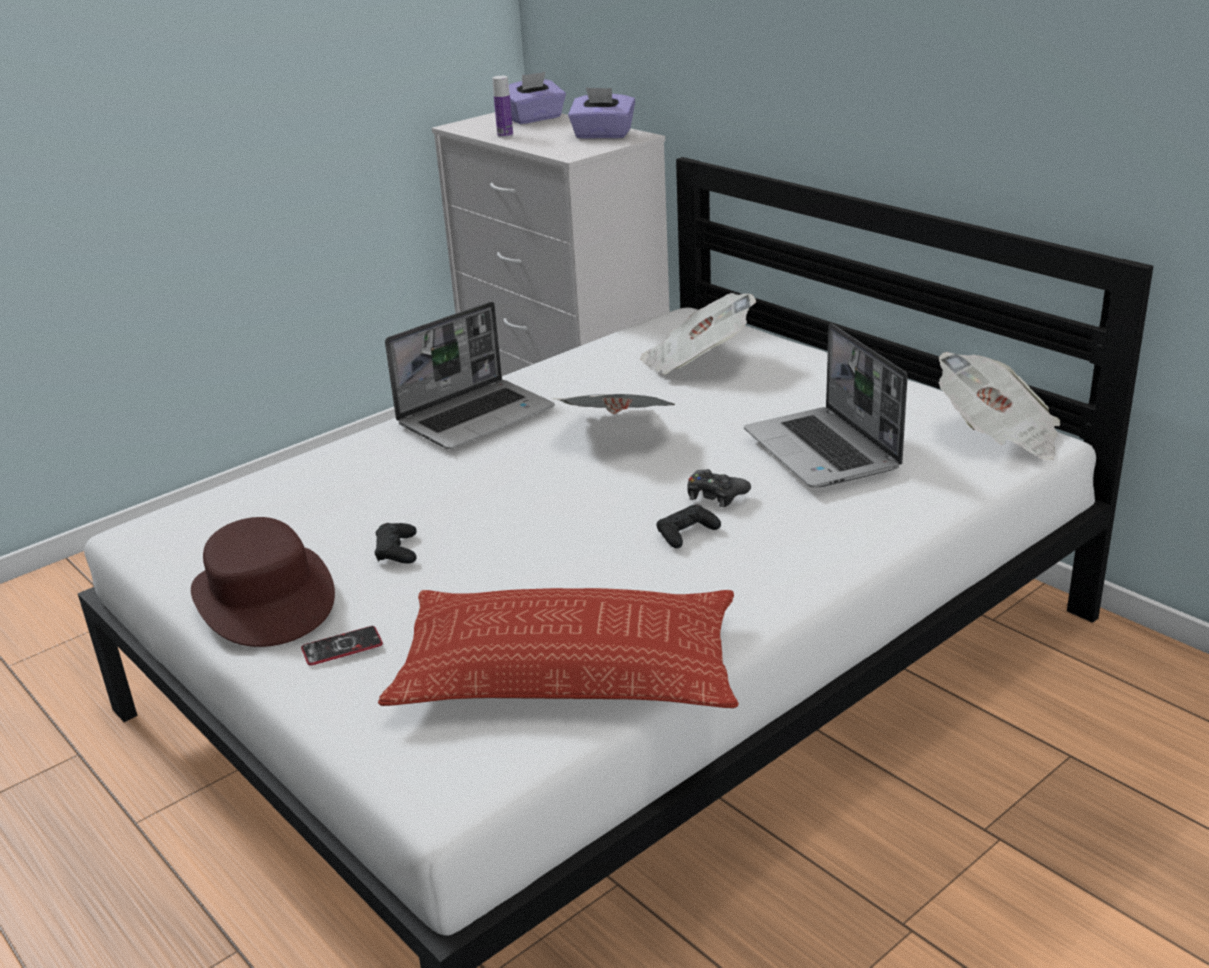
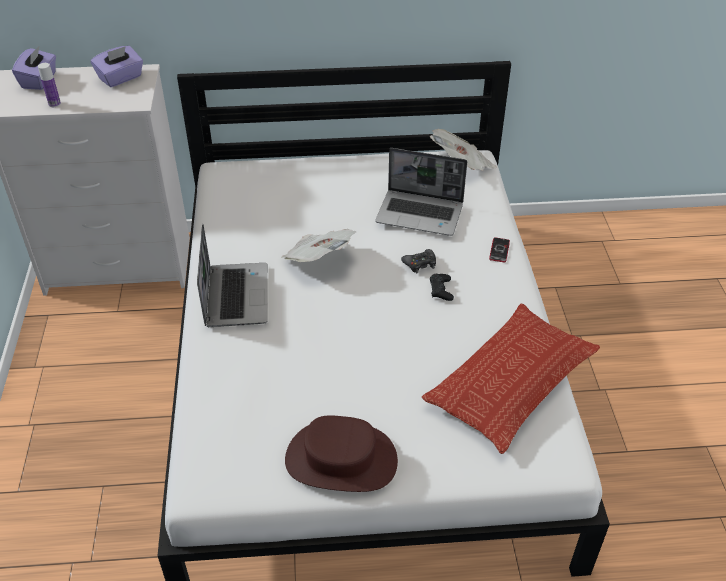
camera: 55 degrees left, 15 degrees up
phone [301,626,383,666] -> phone moved to [489,237,510,262]
black game controller [374,523,417,564] -> none
newspaper [640,293,756,375] -> none

